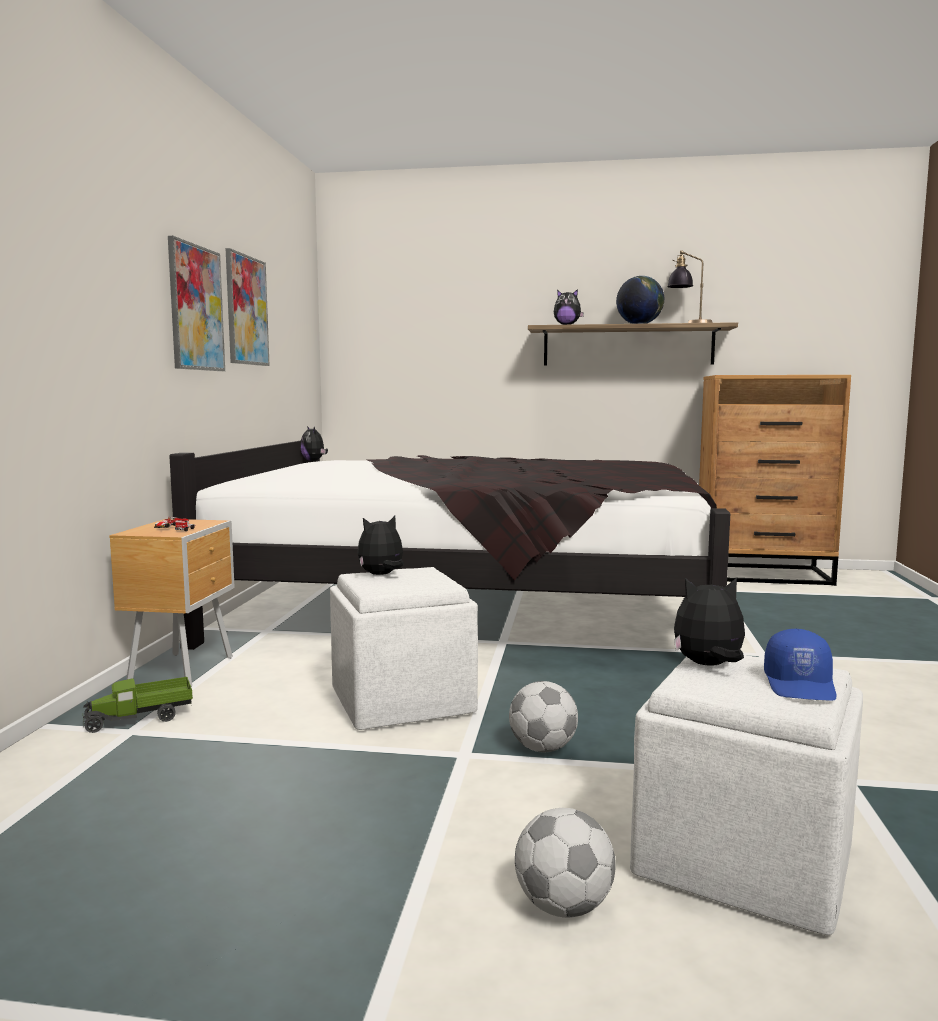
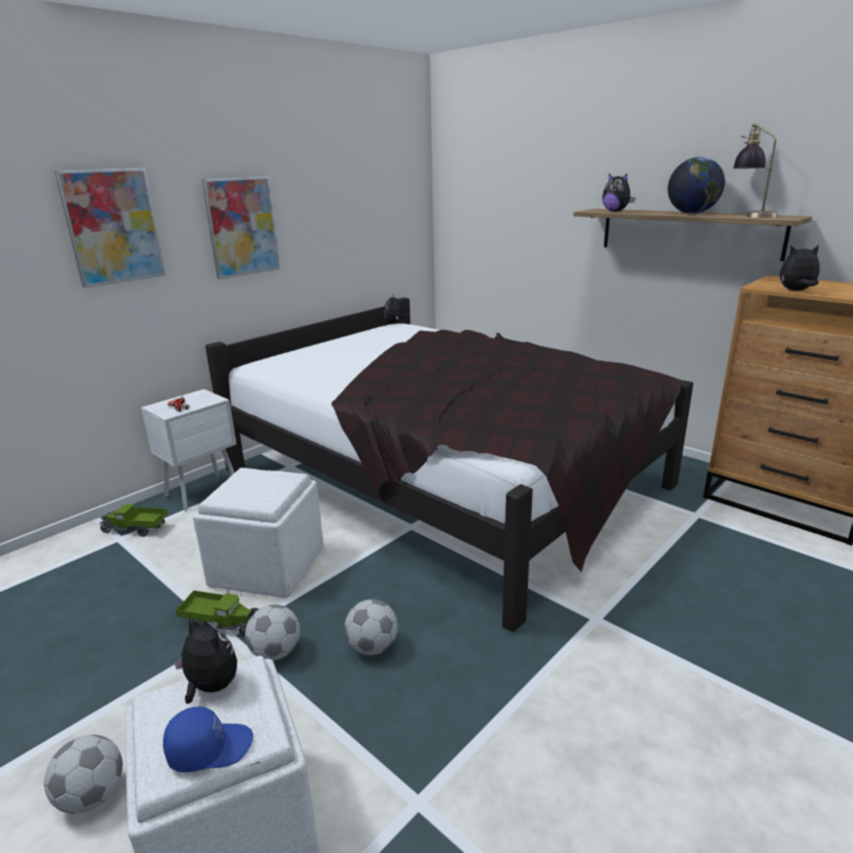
camera: 35 degrees right, 15 degrees up
brown nightstand [109,519,235,687] -> white nightstand [141,389,237,511]
picture [225,248,270,366] -> picture moved to [54,168,166,288]
plush toy [357,516,404,575] -> plush toy moved to [780,245,820,291]
blue cap [764,629,836,701] -> blue cap turned 150 degrees counterclockwise [163,706,253,773]
none -> toy truck [176,590,259,637]
none -> football [344,599,398,655]

